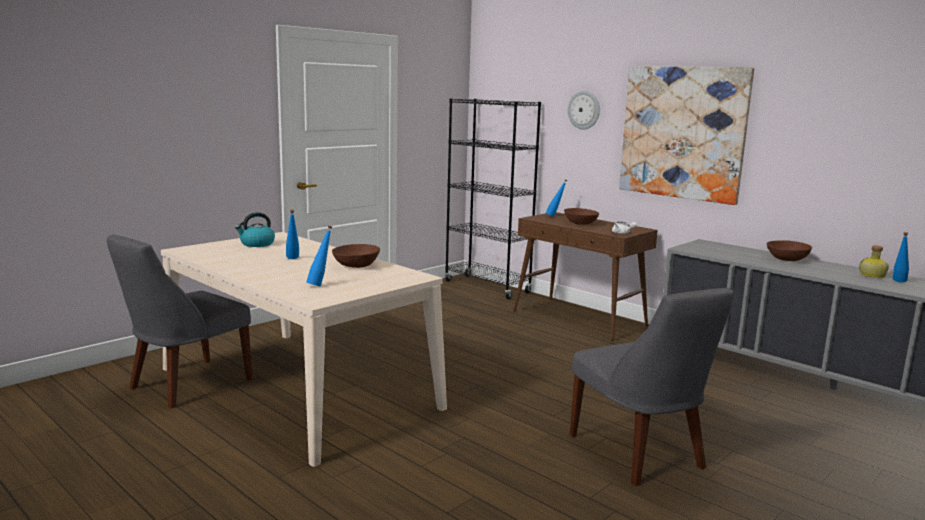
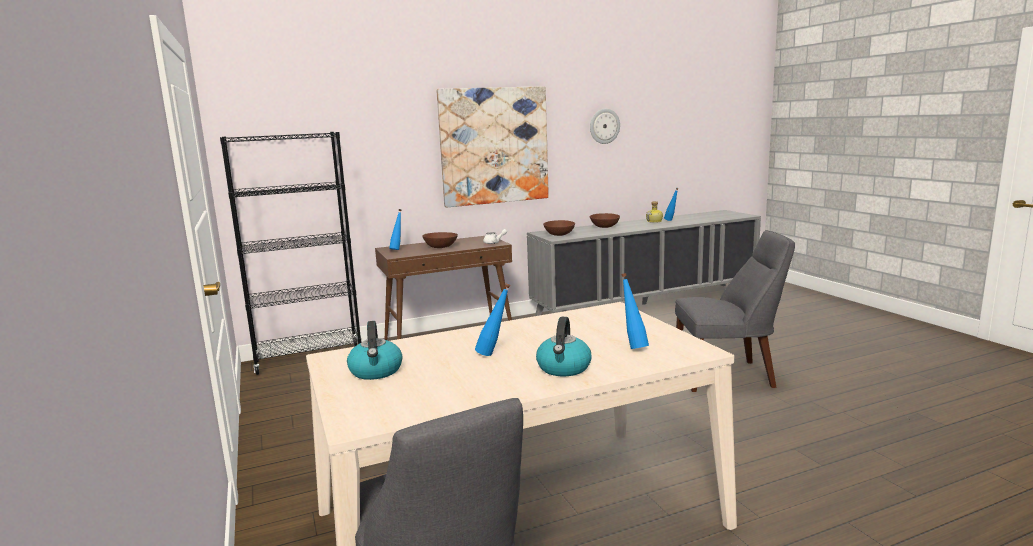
camera: 65 degrees left, 0 degrees up
brown bowl [332,244,380,268] -> brown bowl moved to [543,220,575,236]
wall clock [568,91,600,130] -> wall clock moved to [590,109,620,144]
none -> kettle [536,317,592,376]

